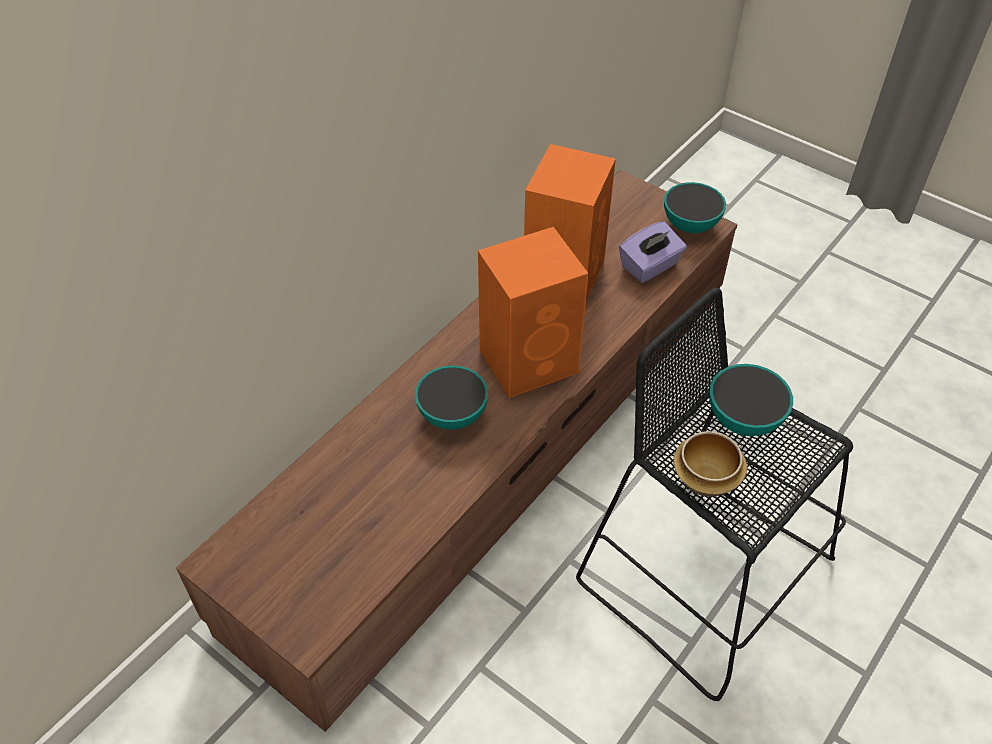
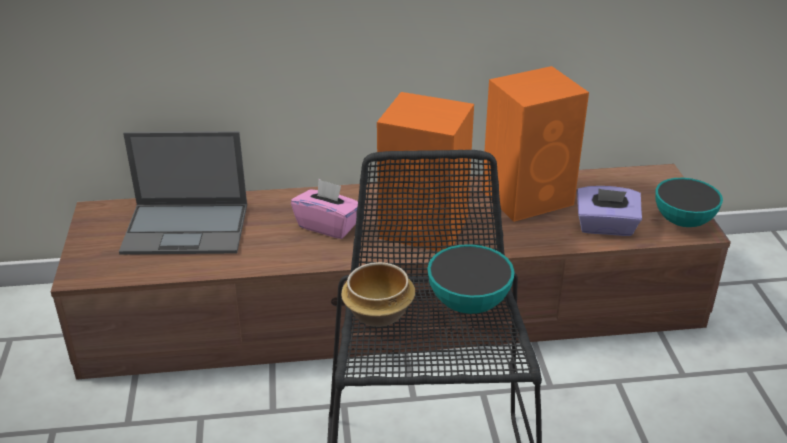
camera: 45 degrees right, 15 degrees down
bowl [415,366,488,430] -> pink tissue box [291,179,358,239]
none -> laptop [119,131,247,255]

